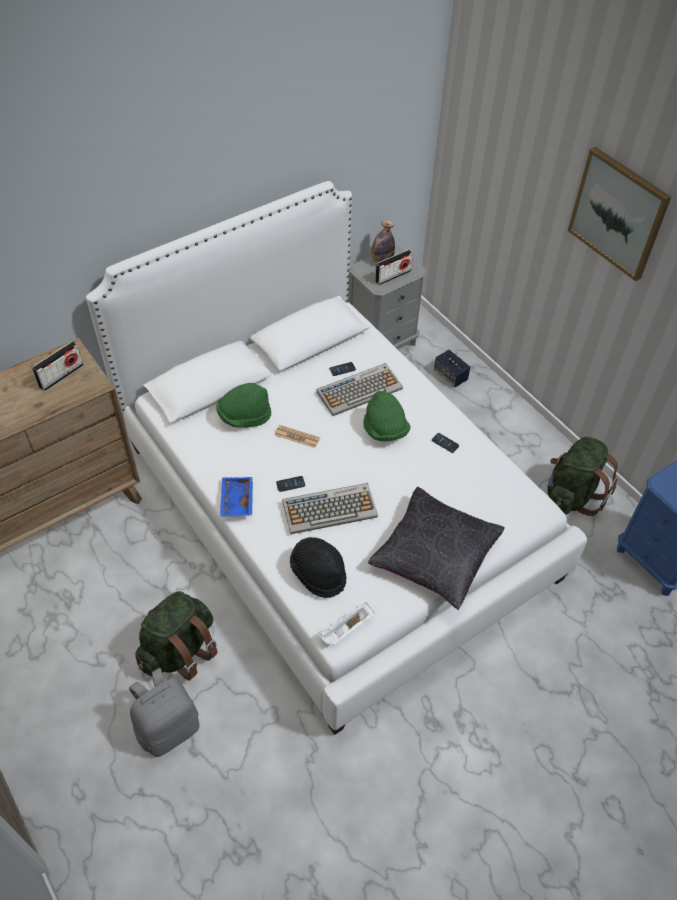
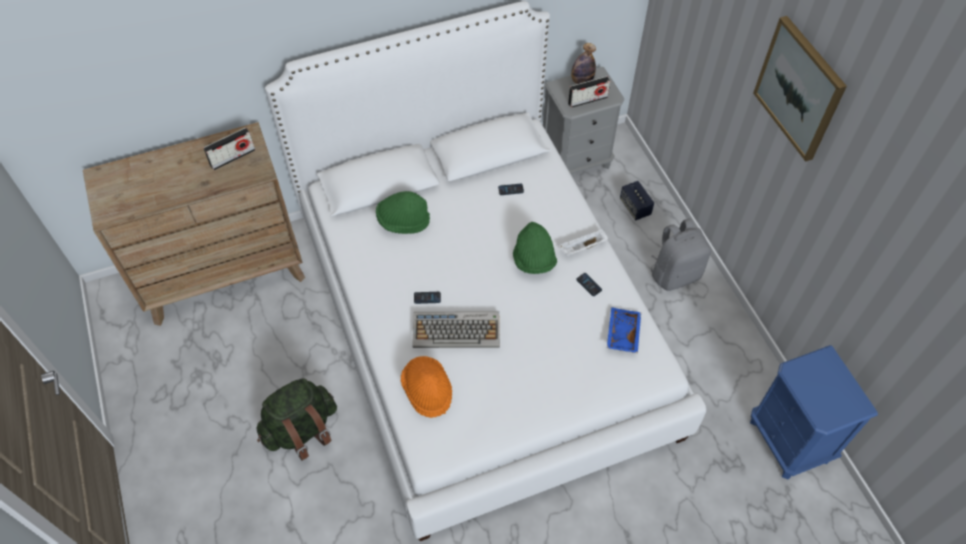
camera: 15 degrees right, 5 degrees up
grey backpack [129,668,199,757] -> grey backpack moved to [651,218,711,291]
blue tray [220,477,253,517] -> blue tray moved to [607,307,641,353]
newspaper [275,425,320,448] -> none
black hat [290,537,347,598] -> orange hat [401,356,452,418]
keyboard [316,363,403,416] -> none
white tray [319,602,374,647] -> white tray moved to [559,229,608,256]
black pillow [368,487,505,610] -> none
green backpack [547,437,618,516] -> none

